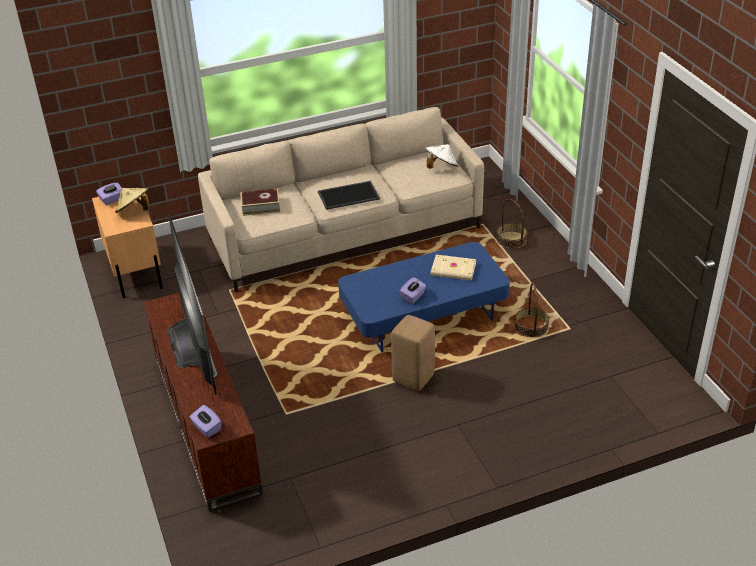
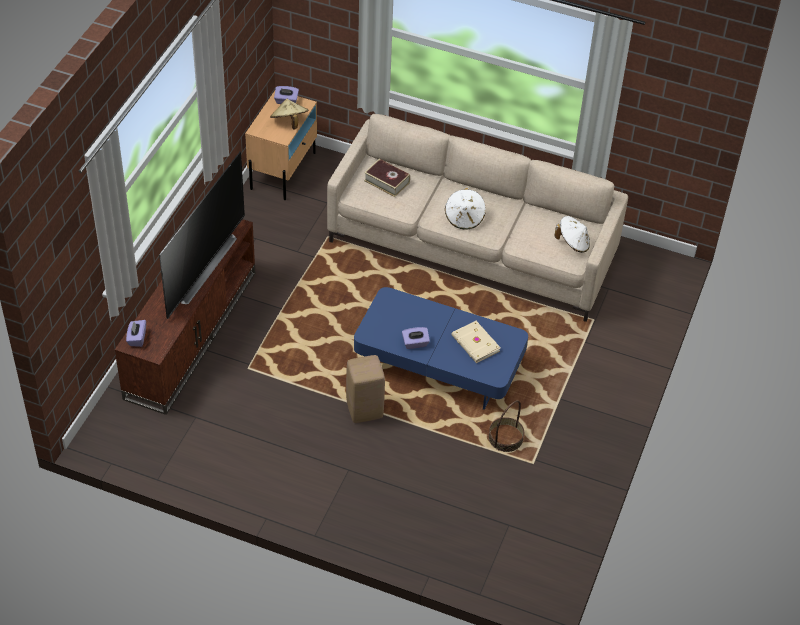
camera: 40 degrees right, 10 degrees up
tray [318,181,380,210] -> white hat [445,188,486,230]
basket [496,199,528,249] -> none

